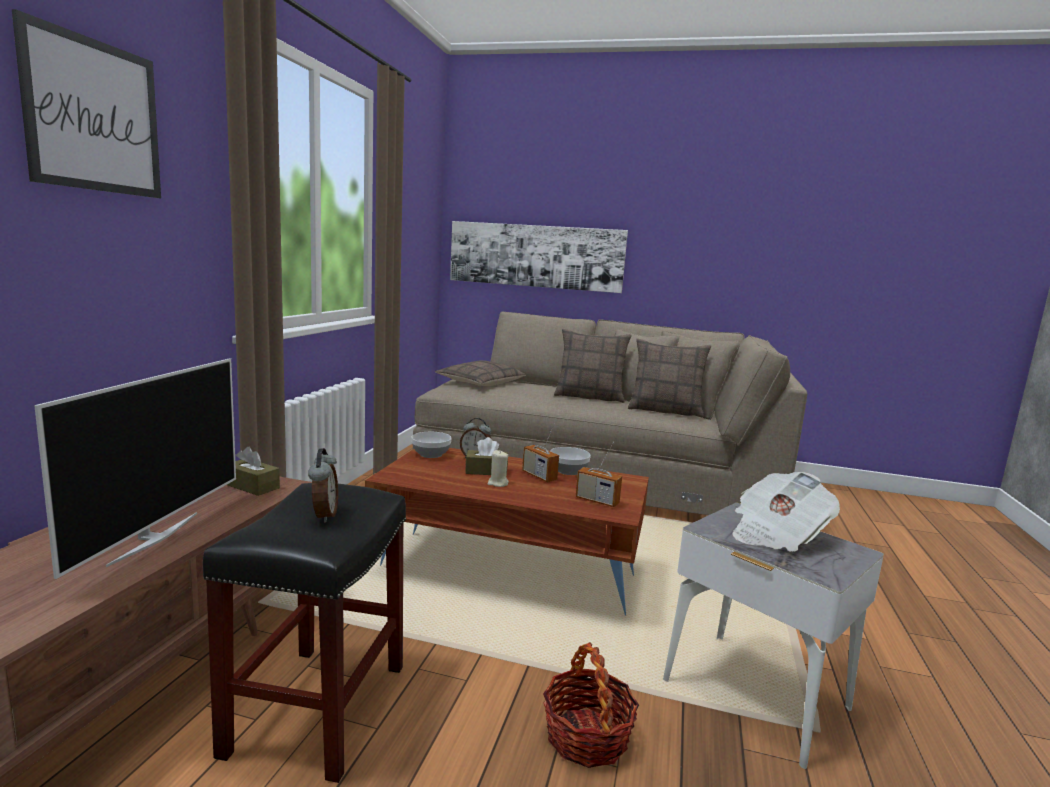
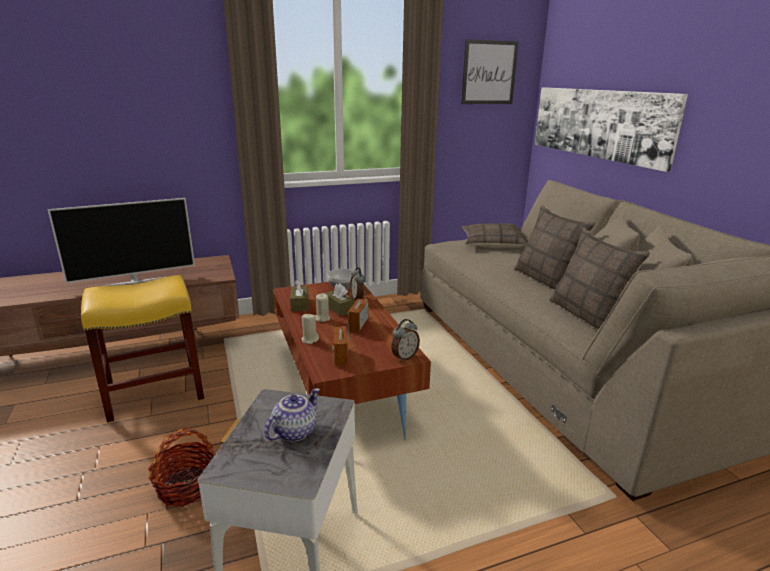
camera: 55 degrees right, 10 degrees up
picture [12,9,161,198] -> picture moved to [461,39,519,104]
black stool [203,483,406,783] -> yellow stool [81,275,204,423]
brown tissue box [227,447,280,496] -> brown tissue box moved to [290,280,309,311]
alarm clock [308,448,338,523] -> alarm clock moved to [391,319,420,362]
bowl [550,447,591,475] -> none
newspaper [733,472,840,552] -> teapot [264,388,320,442]
none -> beige candle [302,314,319,344]

